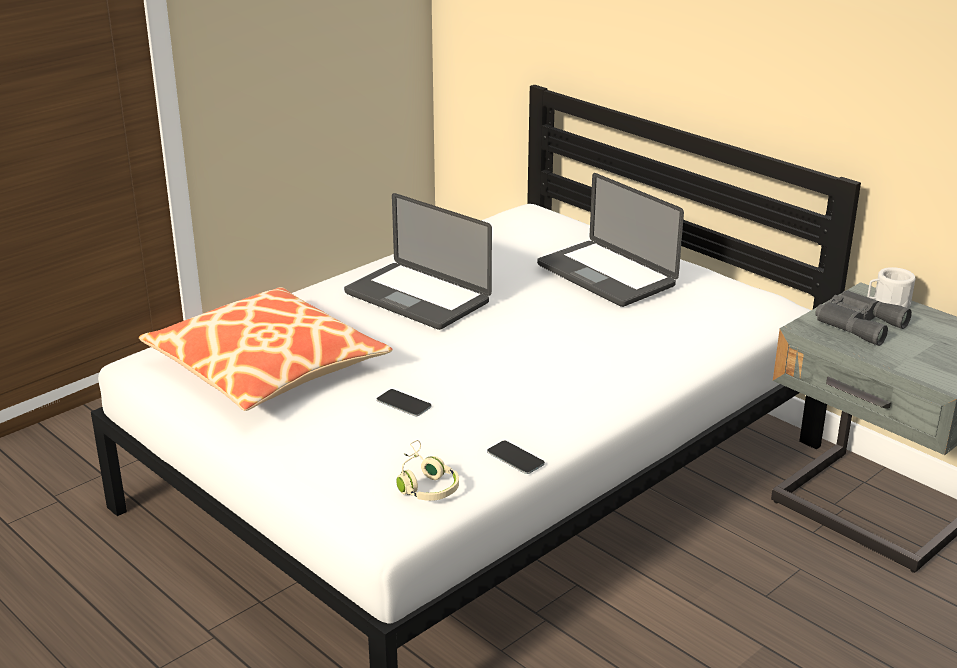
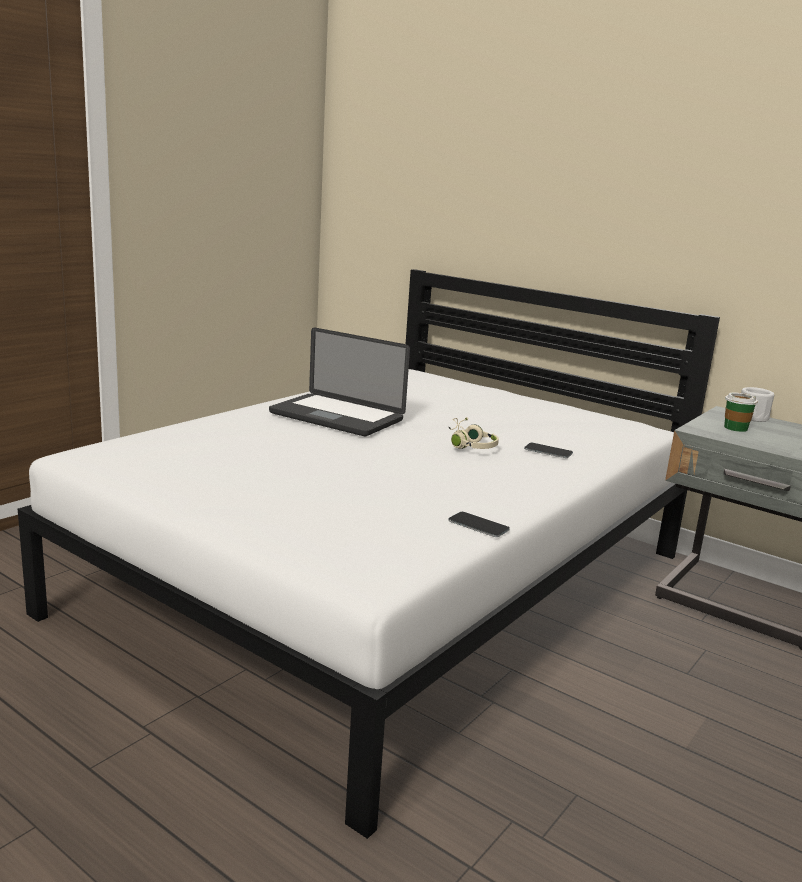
camera: 10 degrees left, 10 degrees down
pillow [139,287,392,411] -> none
phone [377,389,432,416] -> phone moved to [524,443,573,458]
beige headphones [396,440,459,501] -> beige headphones moved to [448,417,499,449]
laptop [537,173,684,307] -> none
grey binoculars [815,290,912,346] -> cup [724,392,758,432]

